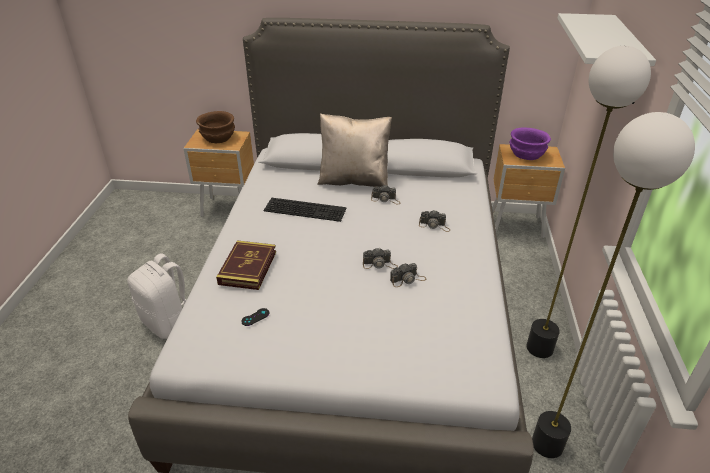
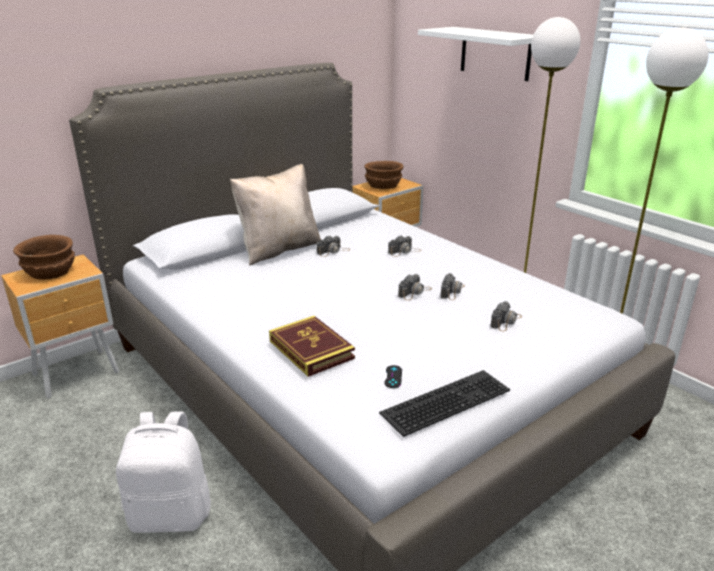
camera: 45 degrees left, 10 degrees down
keyboard [263,198,347,222] -> keyboard moved to [379,370,510,437]
purple bowl [509,127,551,160] -> brown bowl [364,161,404,189]
none -> camera [491,301,522,331]

